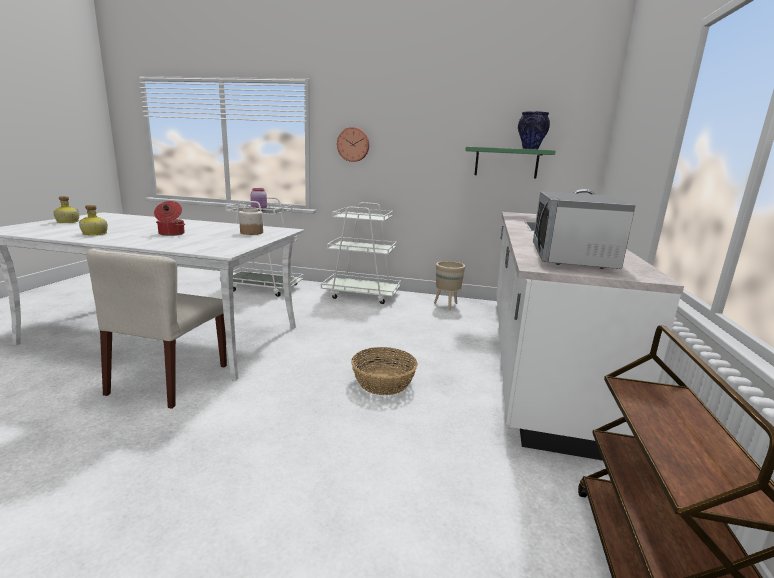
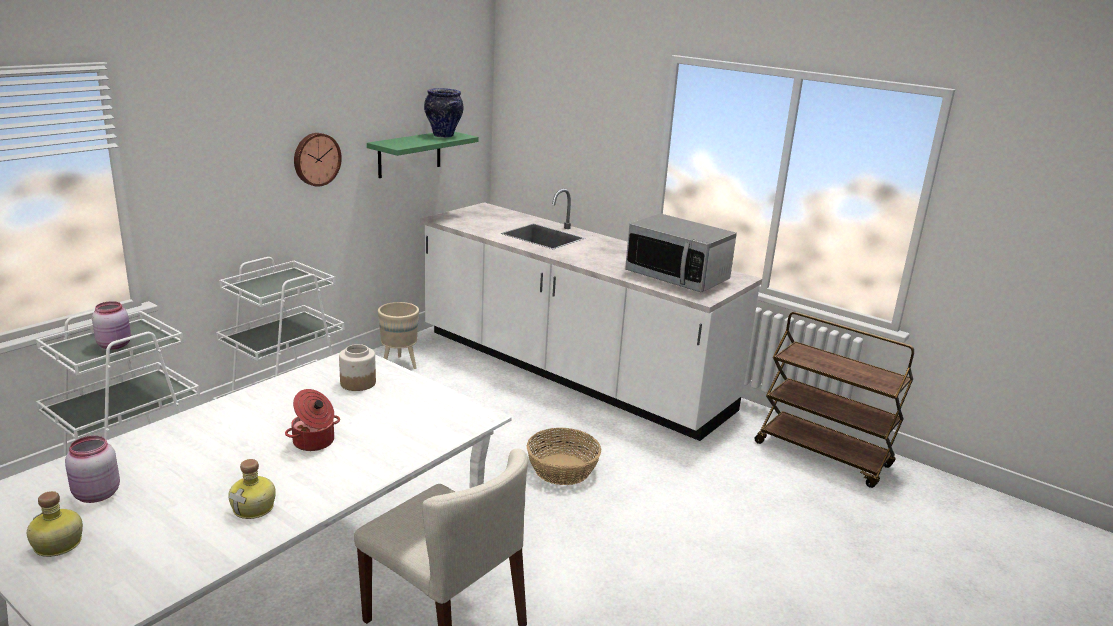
camera: 65 degrees left, 5 degrees up
wall clock [337,127,369,162] -> wall clock moved to [294,133,342,187]
none -> pink jar [65,436,120,503]

